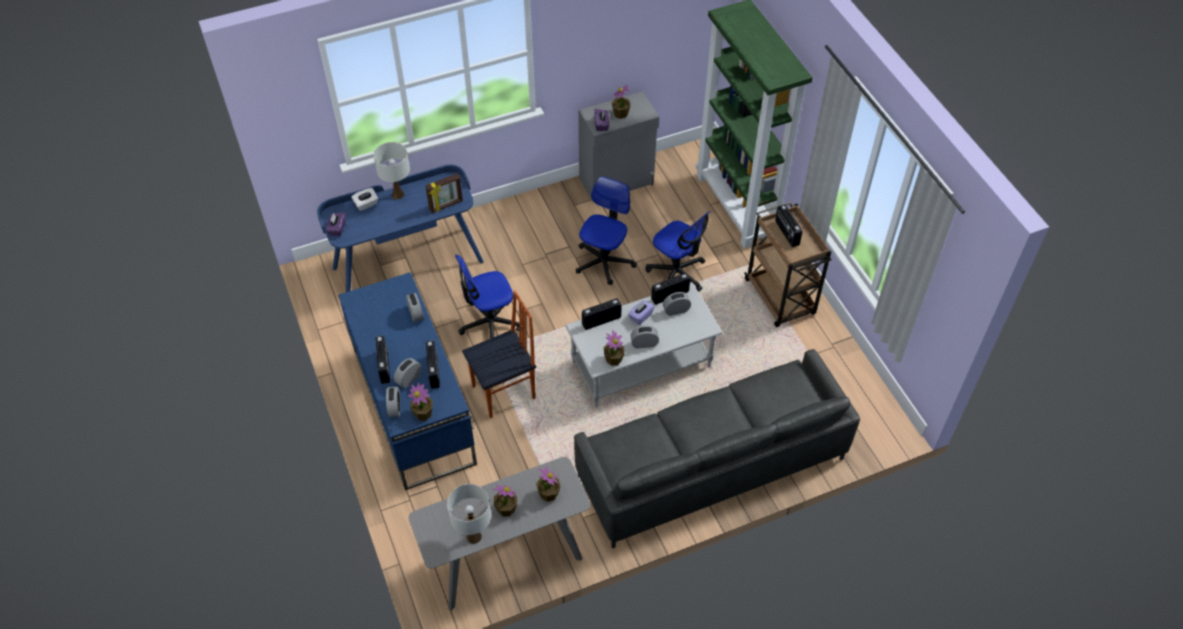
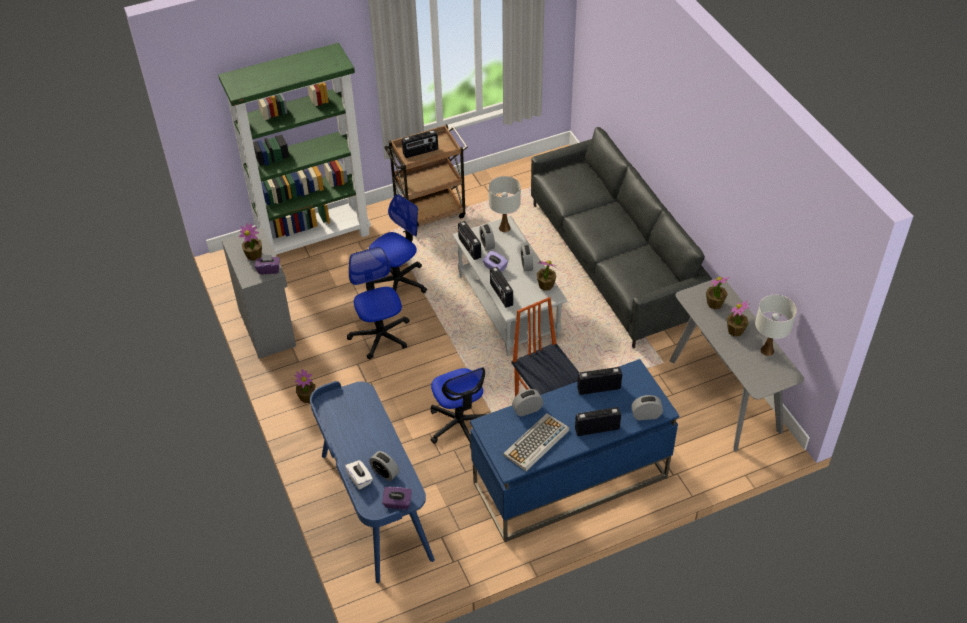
camera: 90 degrees left, 5 degrees down
white table lamp [373,142,410,199] -> white table lamp moved to [488,176,521,232]
alarm clock [394,358,422,388] -> alarm clock moved to [369,451,399,481]
potted plant [408,383,433,421] -> potted plant moved to [295,369,316,403]
picture frame [426,174,463,213] -> none
office chair [576,176,637,285] -> office chair turned 45 degrees clockwise [347,247,410,359]
none -> keyboard [503,413,569,472]

